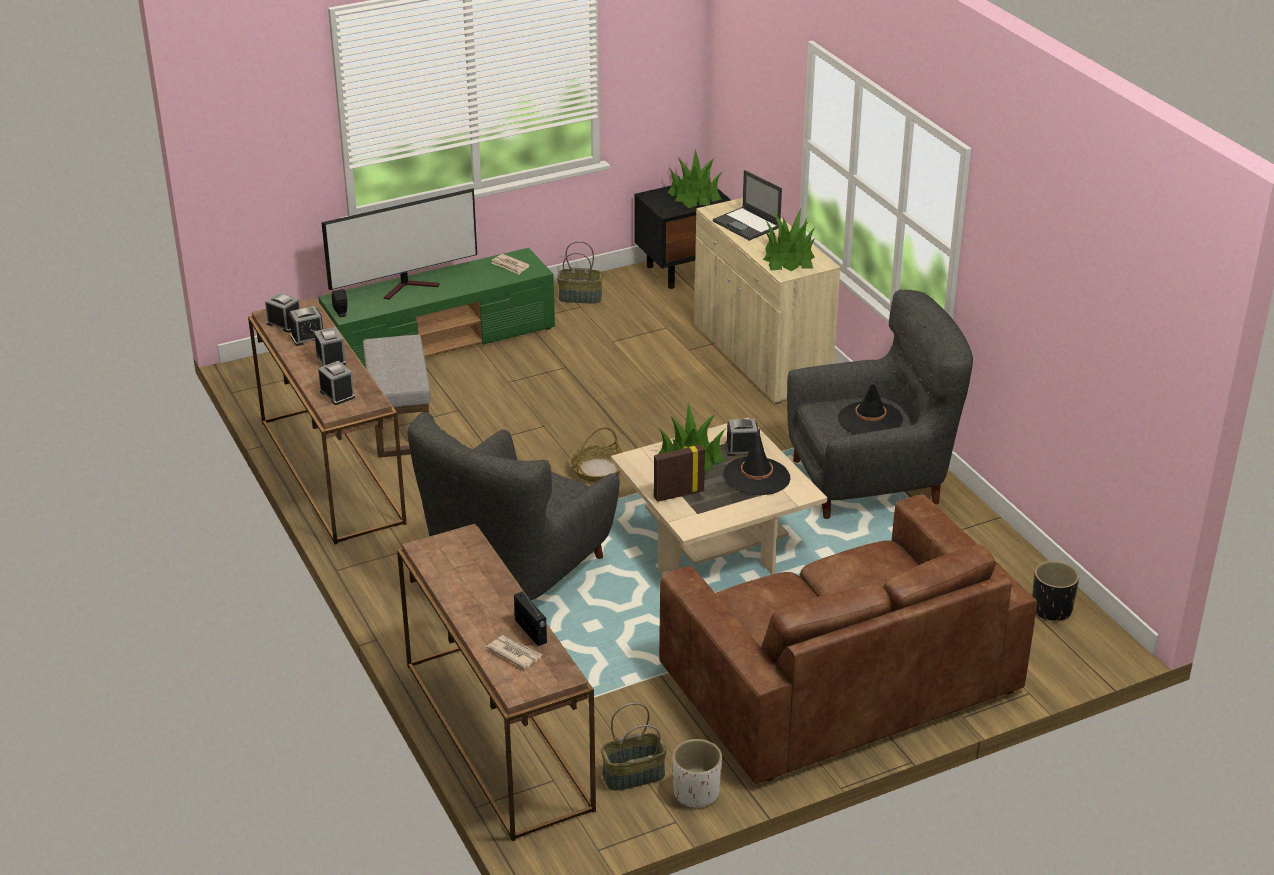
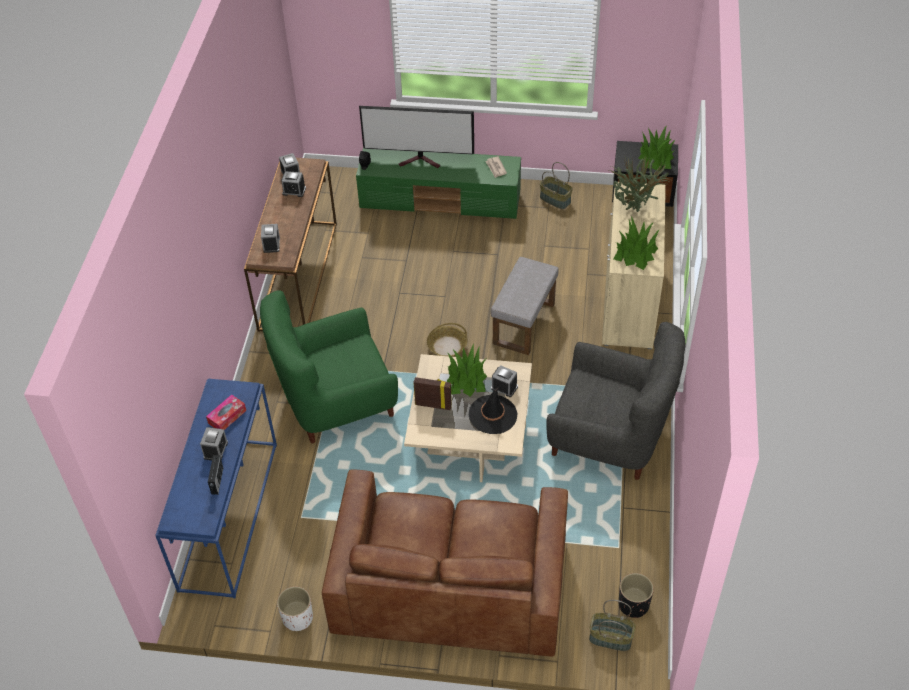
camera: 35 degrees right, 15 degrees up
alarm clock [314,327,346,366] -> alarm clock moved to [200,427,228,460]
grey ottoman [363,334,431,458] -> grey ottoman moved to [491,257,559,355]
brown console table [397,524,596,841] -> blue console table [155,379,277,598]
grey armchair [408,412,619,600] -> green armchair [260,290,398,443]
newspaper [487,635,543,669] -> none
basket [601,703,667,791] -> basket moved to [589,600,636,651]
laptop [713,170,782,241] -> potted plant [609,155,670,212]
black hat [838,384,903,434] -> none
none -> tissue box [206,395,246,430]

